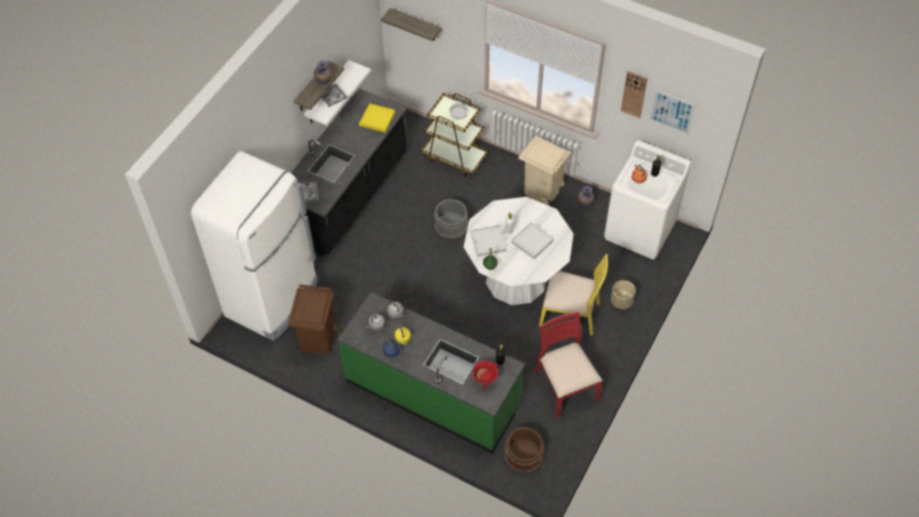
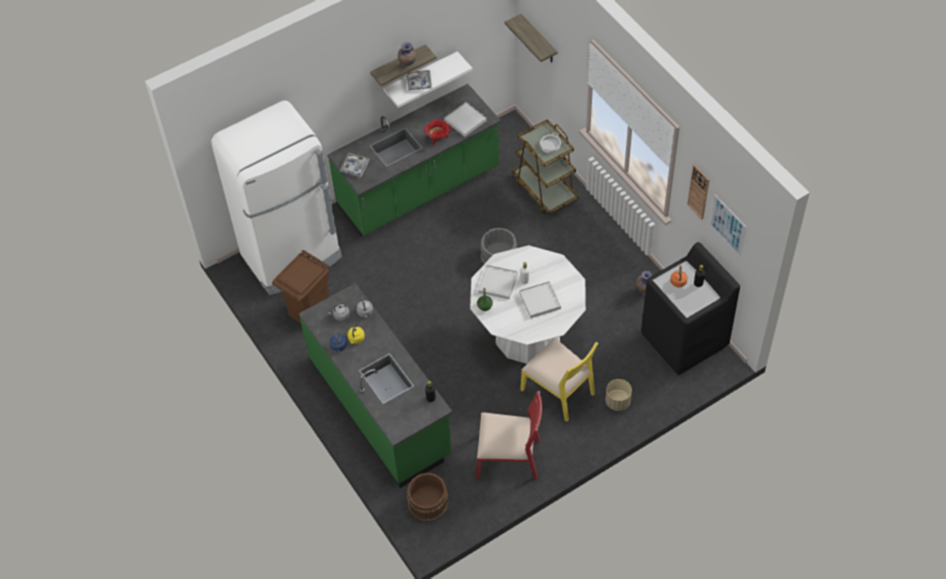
camera: 30 degrees right, 0 degrees up
black counter [291,88,407,257] -> green counter [327,84,501,236]
yellow tray [359,103,395,133] -> white tray [444,102,487,137]
red cooking pot [473,361,498,390] -> red cooking pot moved to [425,119,451,146]
beige trash can [518,136,571,205] -> none
red chair [535,311,603,418] -> red chair turned 90 degrees clockwise [476,391,542,479]
white washing machine [604,140,691,260] -> black washing machine [641,242,740,375]

